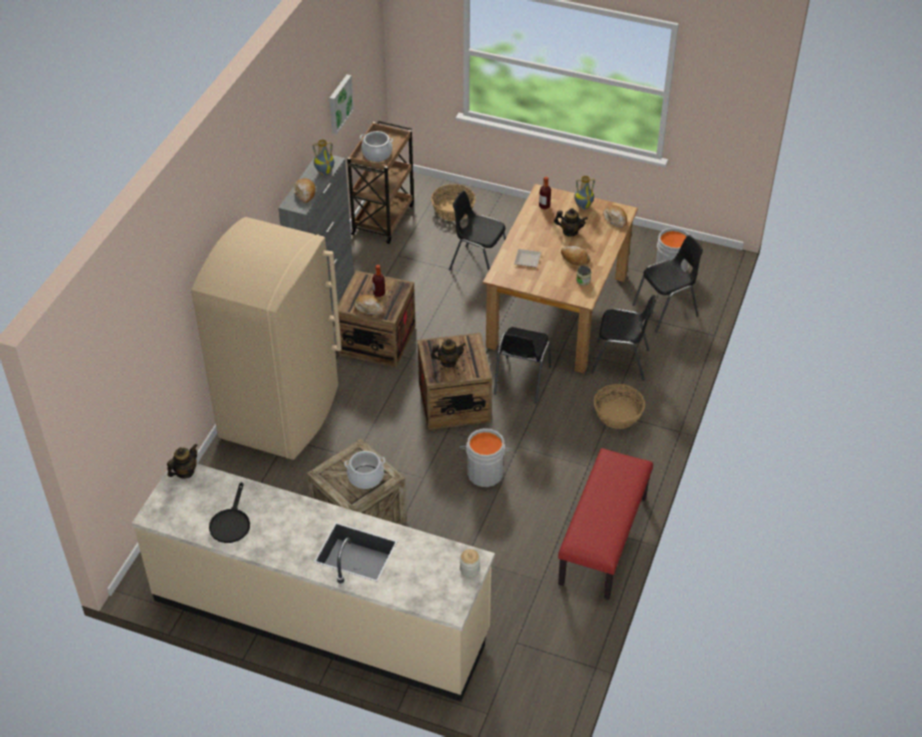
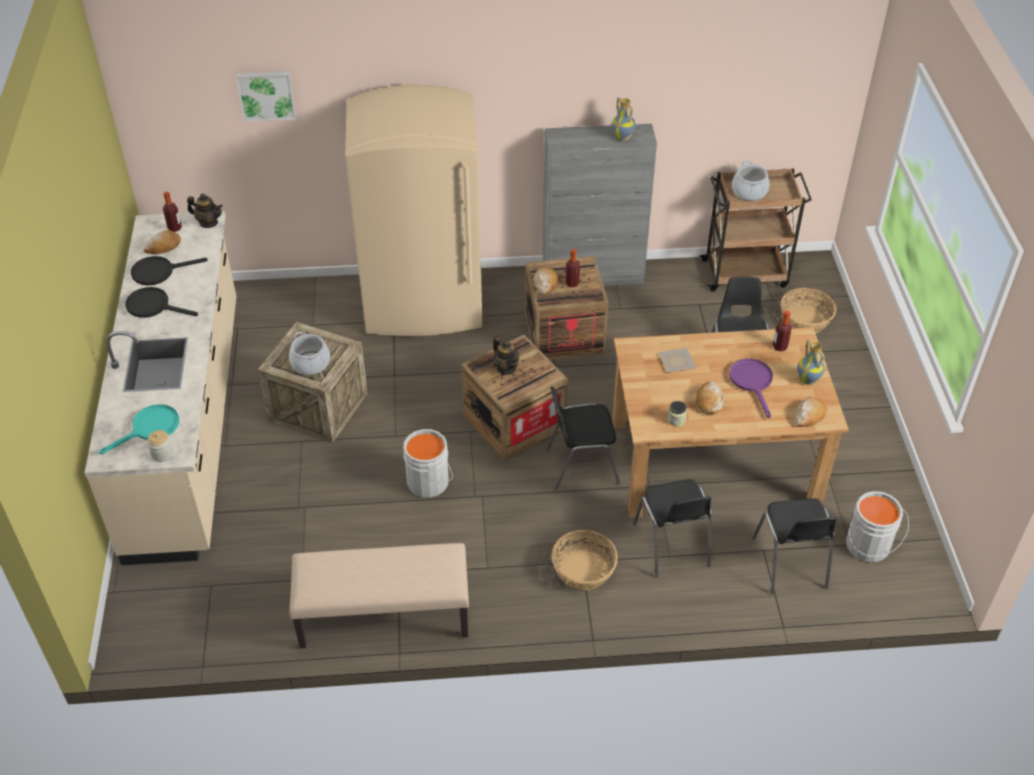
camera: 65 degrees right, 0 degrees up
bread [294,178,315,203] -> bread moved to [144,230,181,254]
picture [329,74,354,134] -> picture moved to [236,71,296,122]
teapot [554,208,588,237] -> purple frying pan [729,359,773,418]
red bench [558,448,653,600] -> beige bench [289,543,469,648]
black chair [632,235,703,333] -> black chair turned 45 degrees clockwise [752,498,837,594]
none -> turquoise frying pan [99,404,179,454]
none -> black frying pan [125,287,198,318]
none -> bottle [163,192,182,232]

